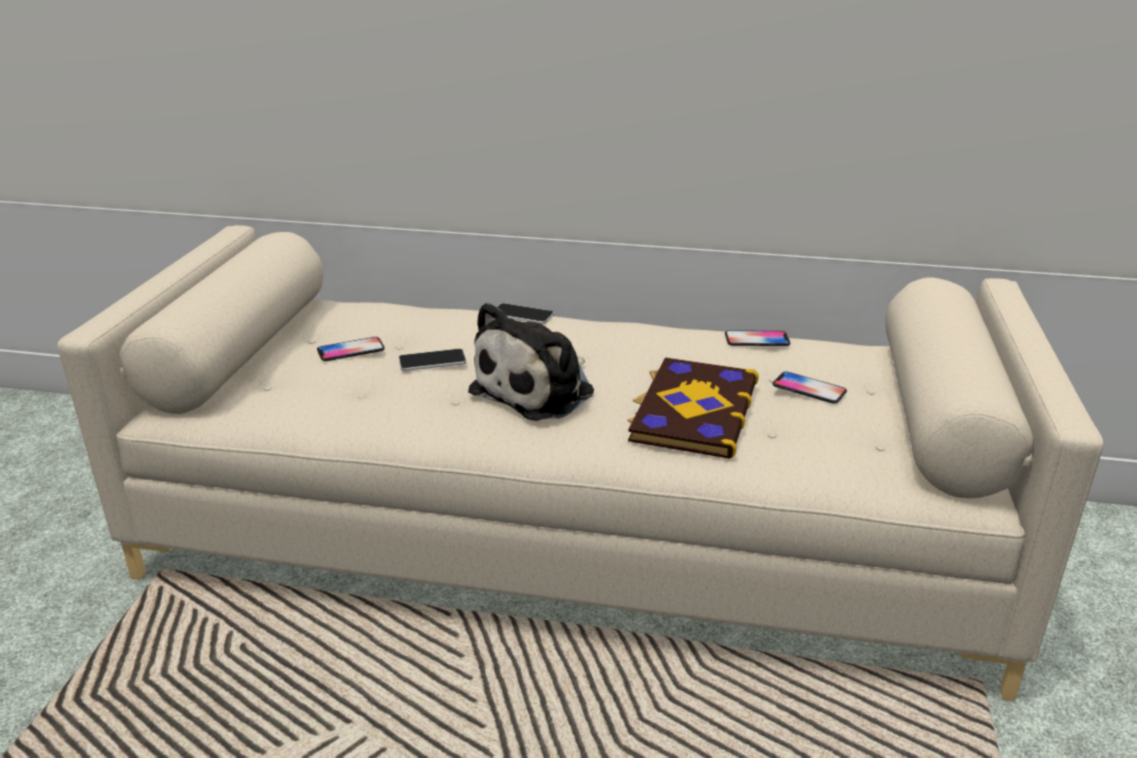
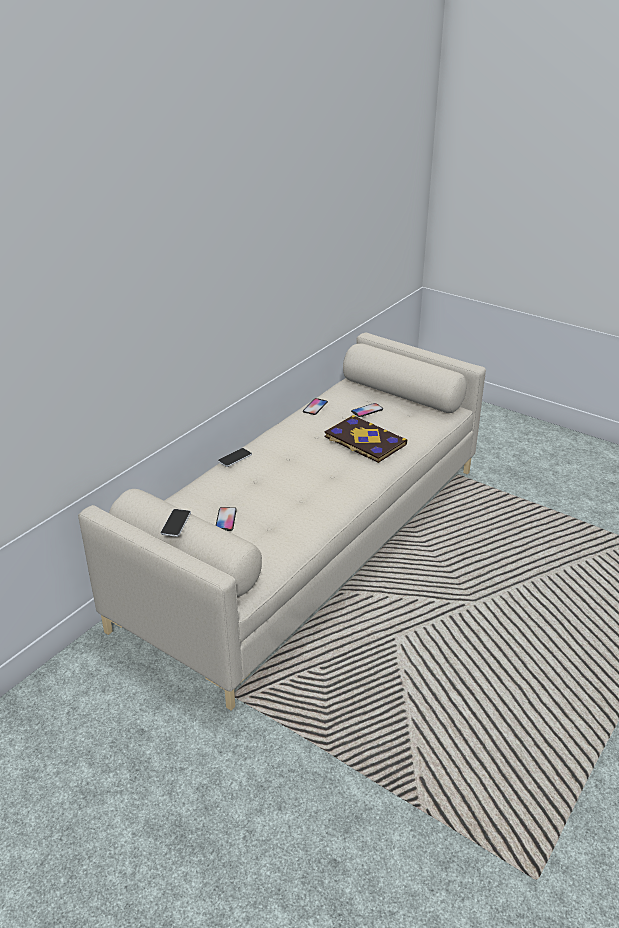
camera: 65 degrees left, 5 degrees up
phone [399,349,467,371] -> phone moved to [160,509,191,537]
plush toy [468,302,594,421] -> none

